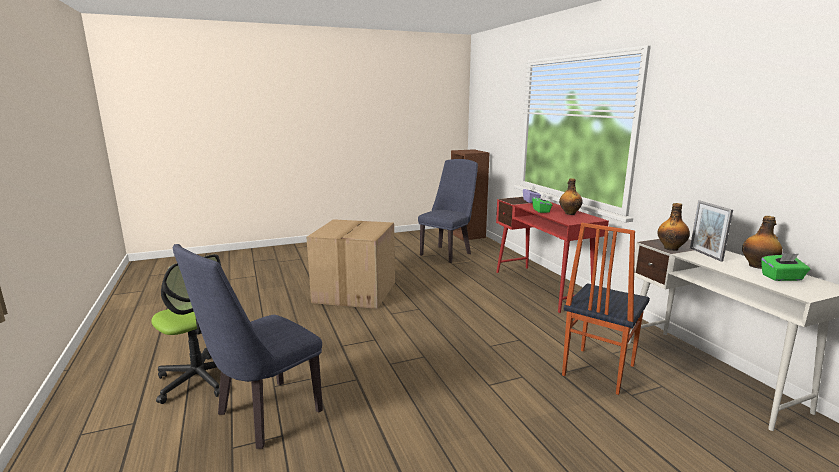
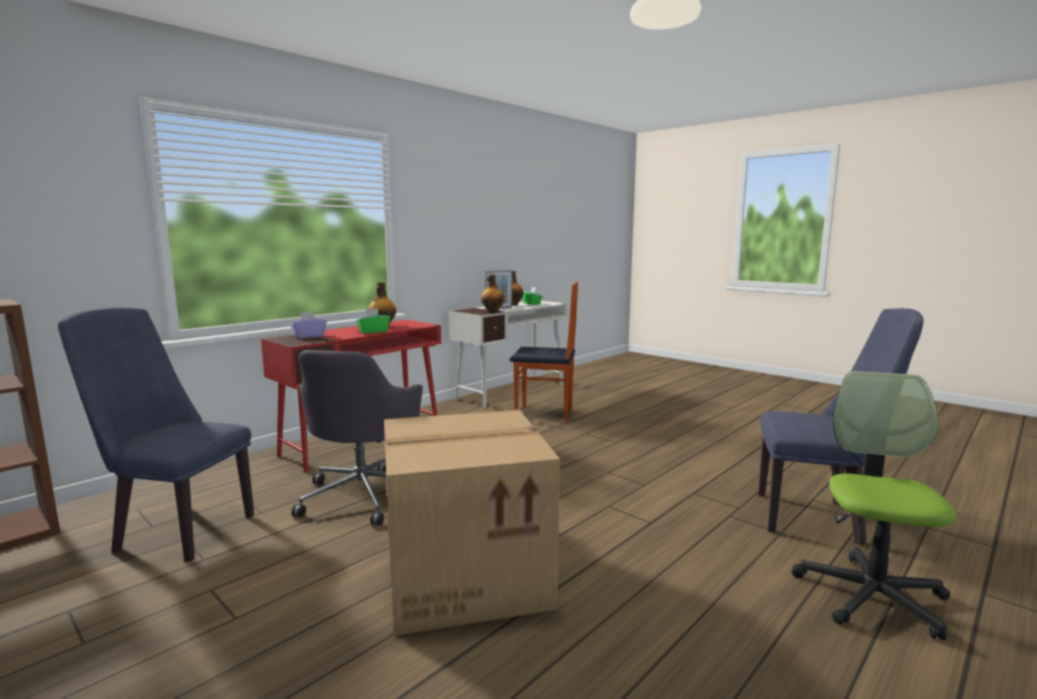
camera: 115 degrees left, 5 degrees down
none -> grey office chair [292,350,423,526]

